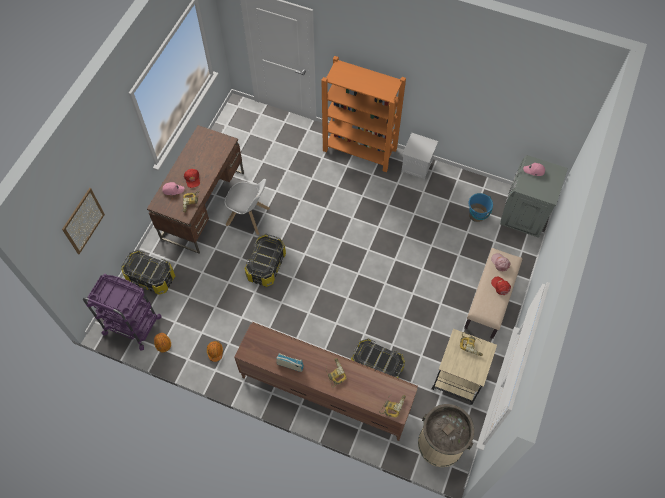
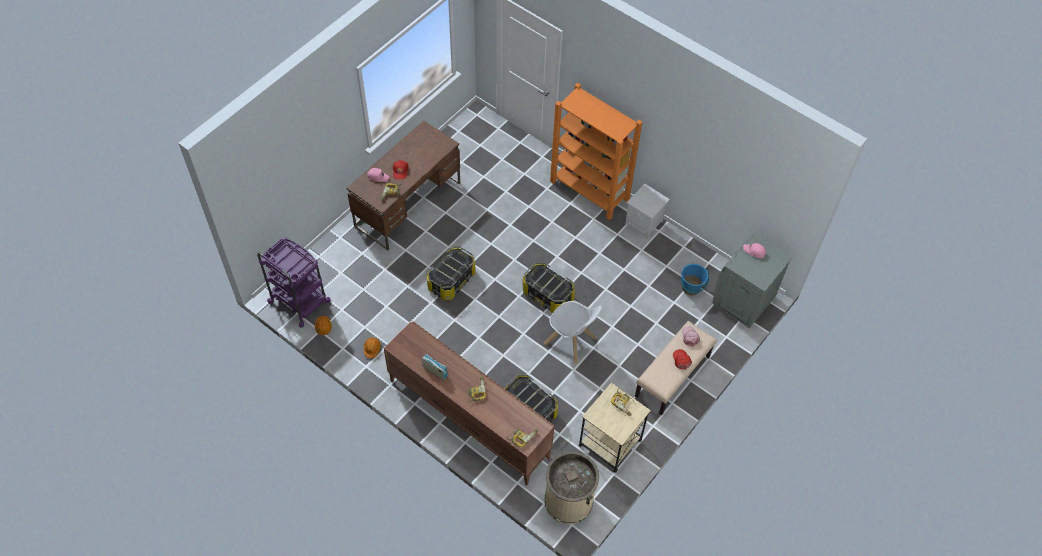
camera: 15 degrees right, 5 degrees down
picture [62,188,105,254] -> none
storage box [121,250,175,295] -> storage box moved to [522,262,575,313]
chair [225,179,270,235] -> chair moved to [543,301,602,364]

